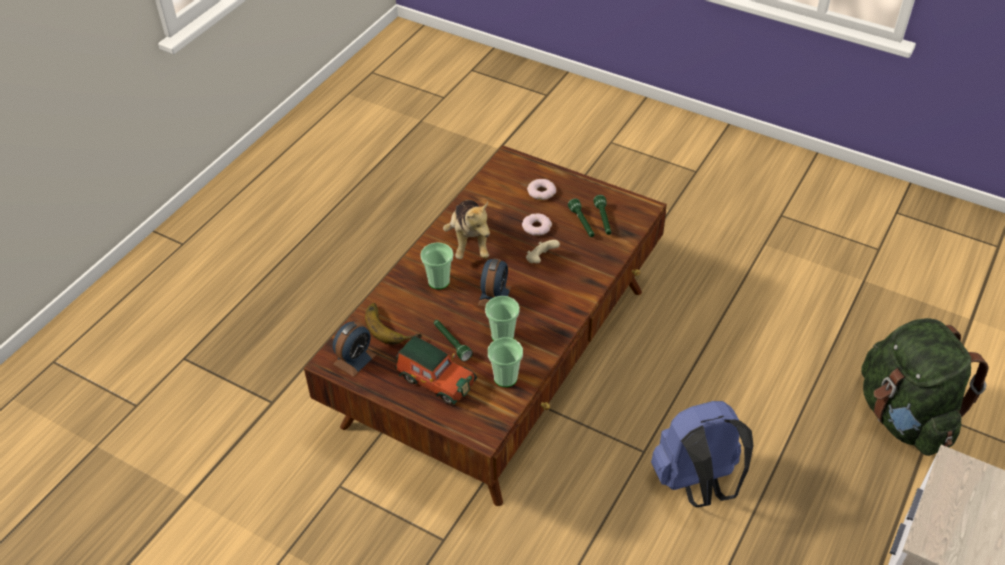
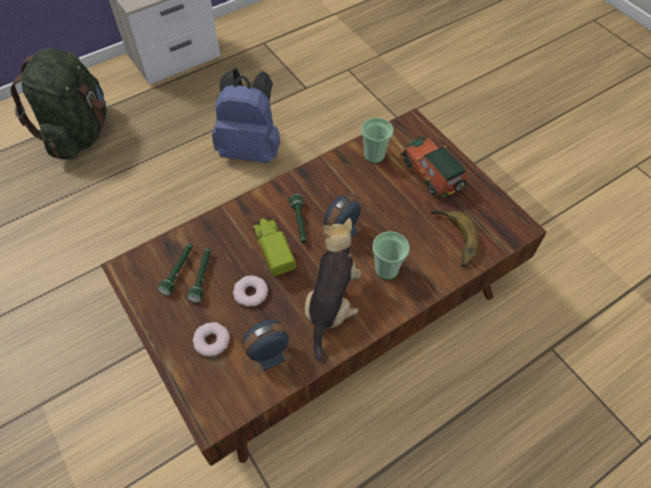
camera: 155 degrees left, 10 degrees up
alarm clock [333,322,376,377] -> alarm clock moved to [243,320,292,375]
green flashlight [434,320,473,361] -> green flashlight moved to [289,194,307,243]
cup [485,296,520,341] -> none
beige game controller [526,240,560,263] -> toy truck [253,218,296,277]

